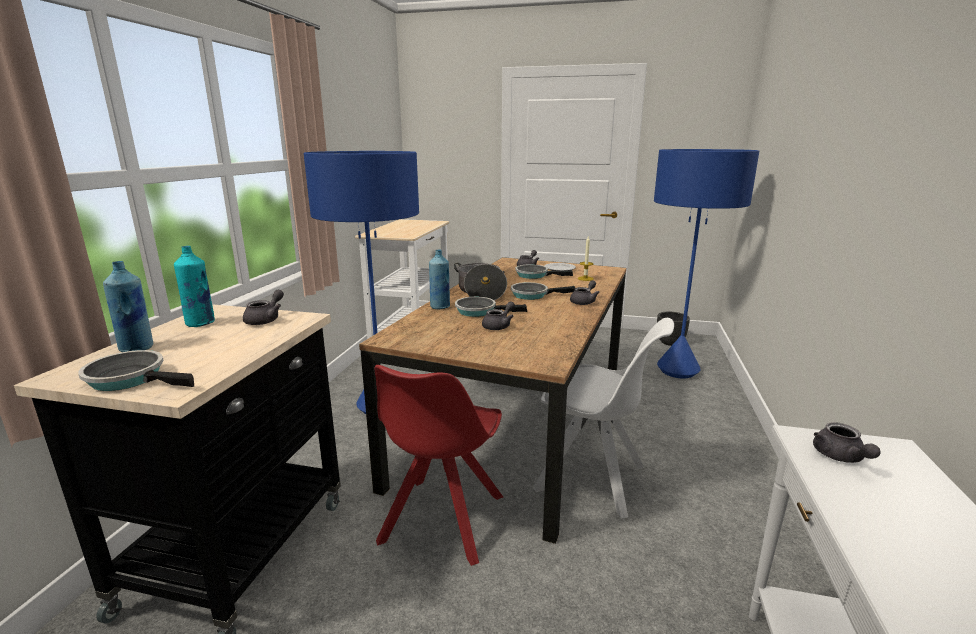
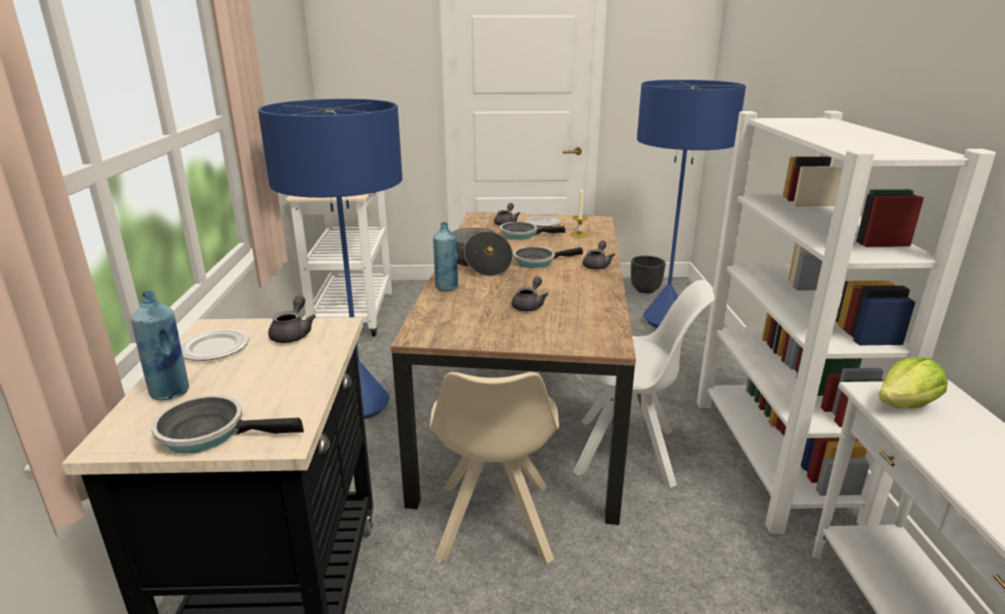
camera: 15 degrees left, 5 degrees up
turquoise bottle [174,246,215,327] -> plate [181,329,249,361]
red chair [375,365,503,566] -> beige chair [429,372,559,564]
frying pan [455,297,527,317] -> none
grey teapot [813,422,881,463] -> lettuce [878,357,947,409]
none -> white bookcase [697,111,996,534]

